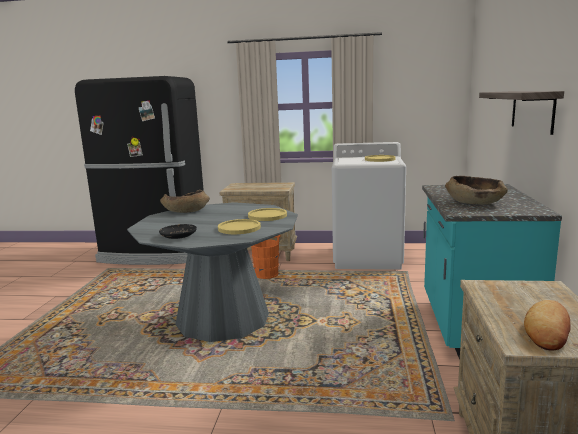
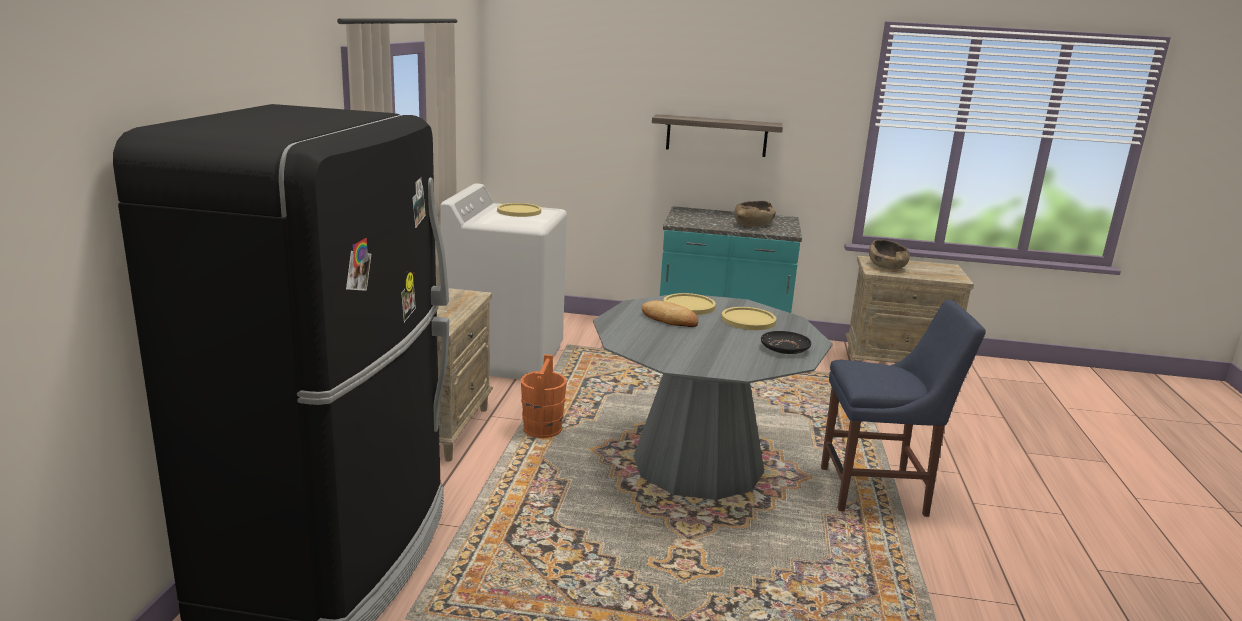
camera: 90 degrees left, 5 degrees up
brown bowl [160,190,210,213] -> brown bowl moved to [869,239,910,270]
bread [524,300,571,351] -> bread moved to [641,300,698,327]
none -> blue chair [821,300,986,517]

